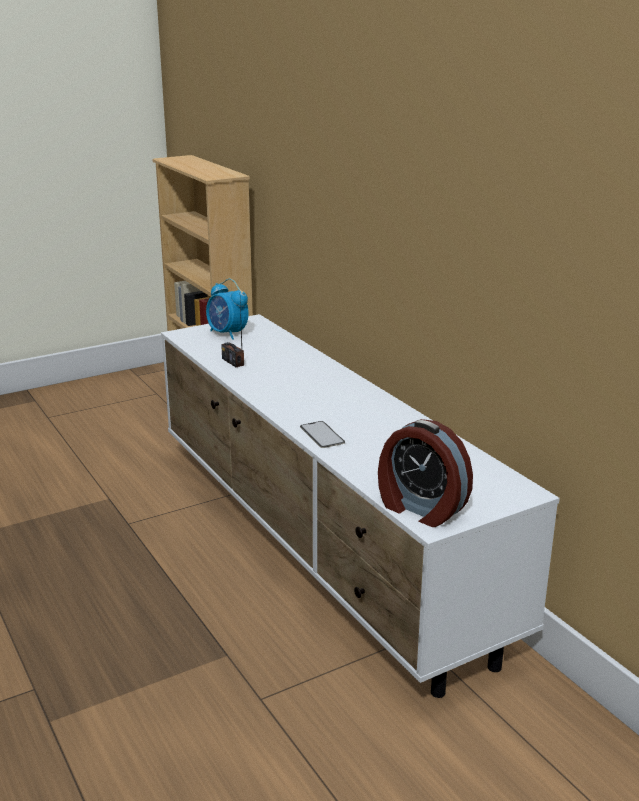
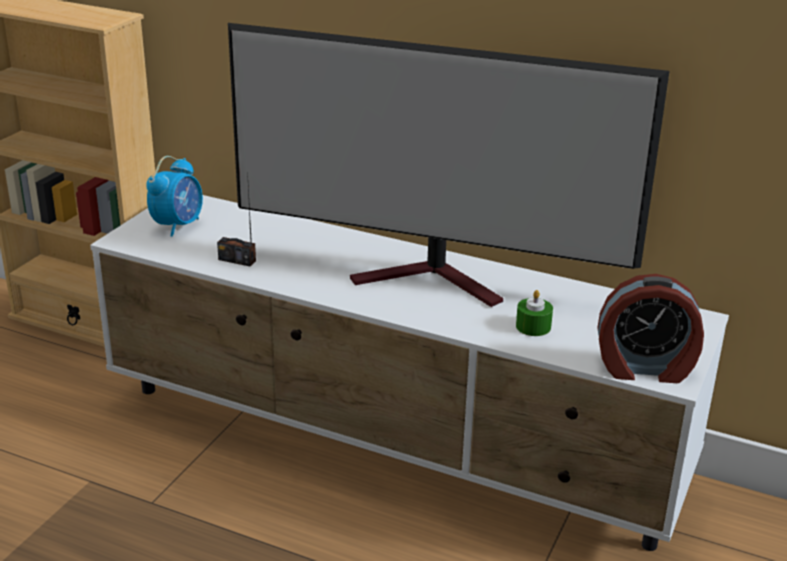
camera: 35 degrees left, 5 degrees up
alarm clock [206,279,249,340] -> alarm clock turned 75 degrees counterclockwise [146,156,203,237]
phone [300,421,345,448] -> none
none -> television [228,23,670,307]
none -> green candle [516,290,553,336]

